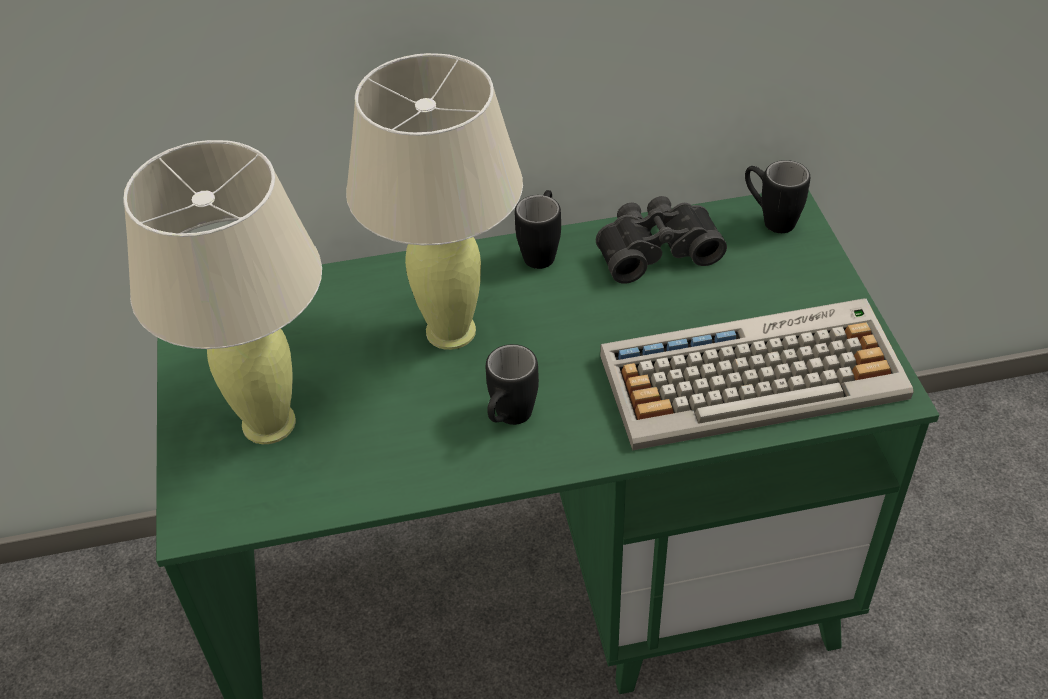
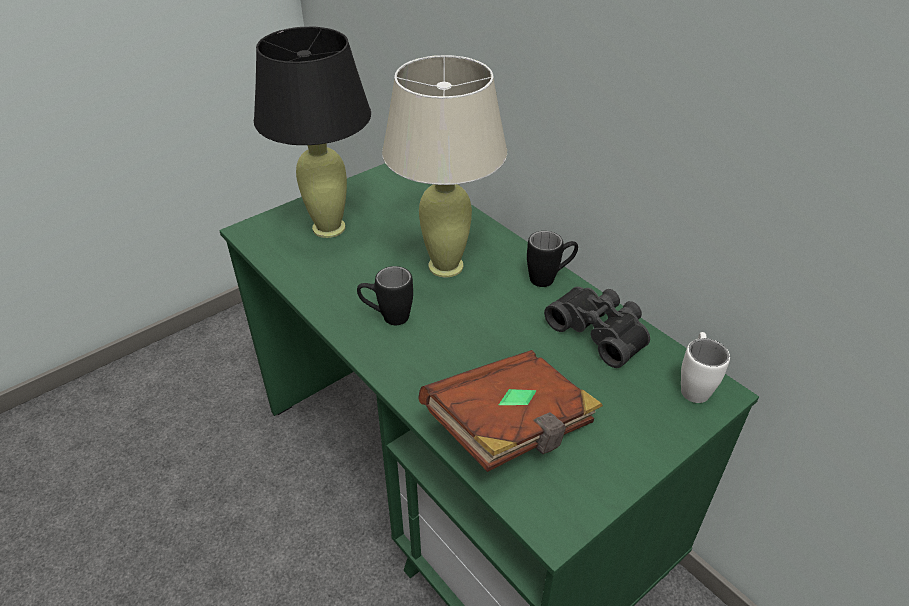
camera: 60 degrees right, 5 degrees down
beige table lamp [123,140,322,444] -> black table lamp [254,27,371,238]
keyboard [600,298,914,451] -> brown book [418,350,603,472]
black mug [745,160,810,233] -> white mug [681,332,730,403]

